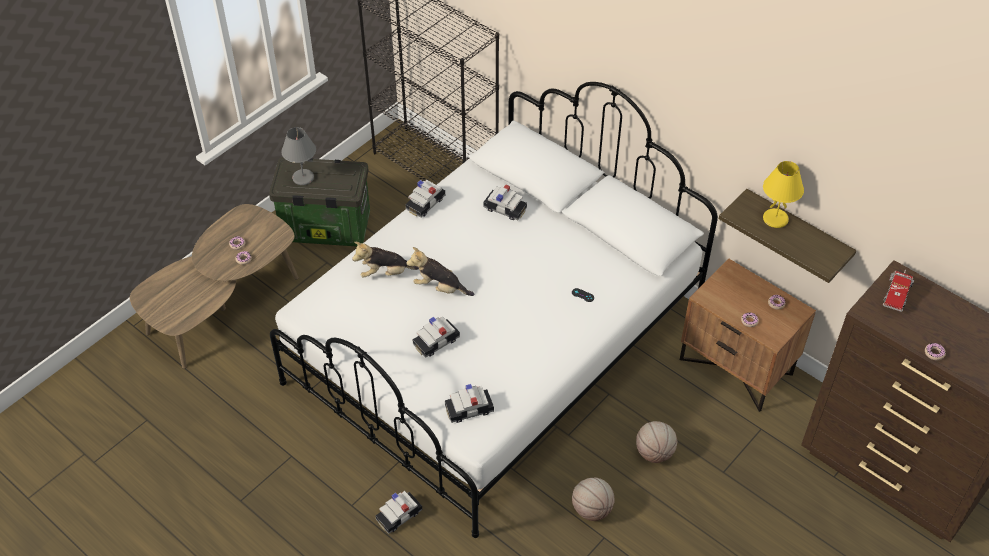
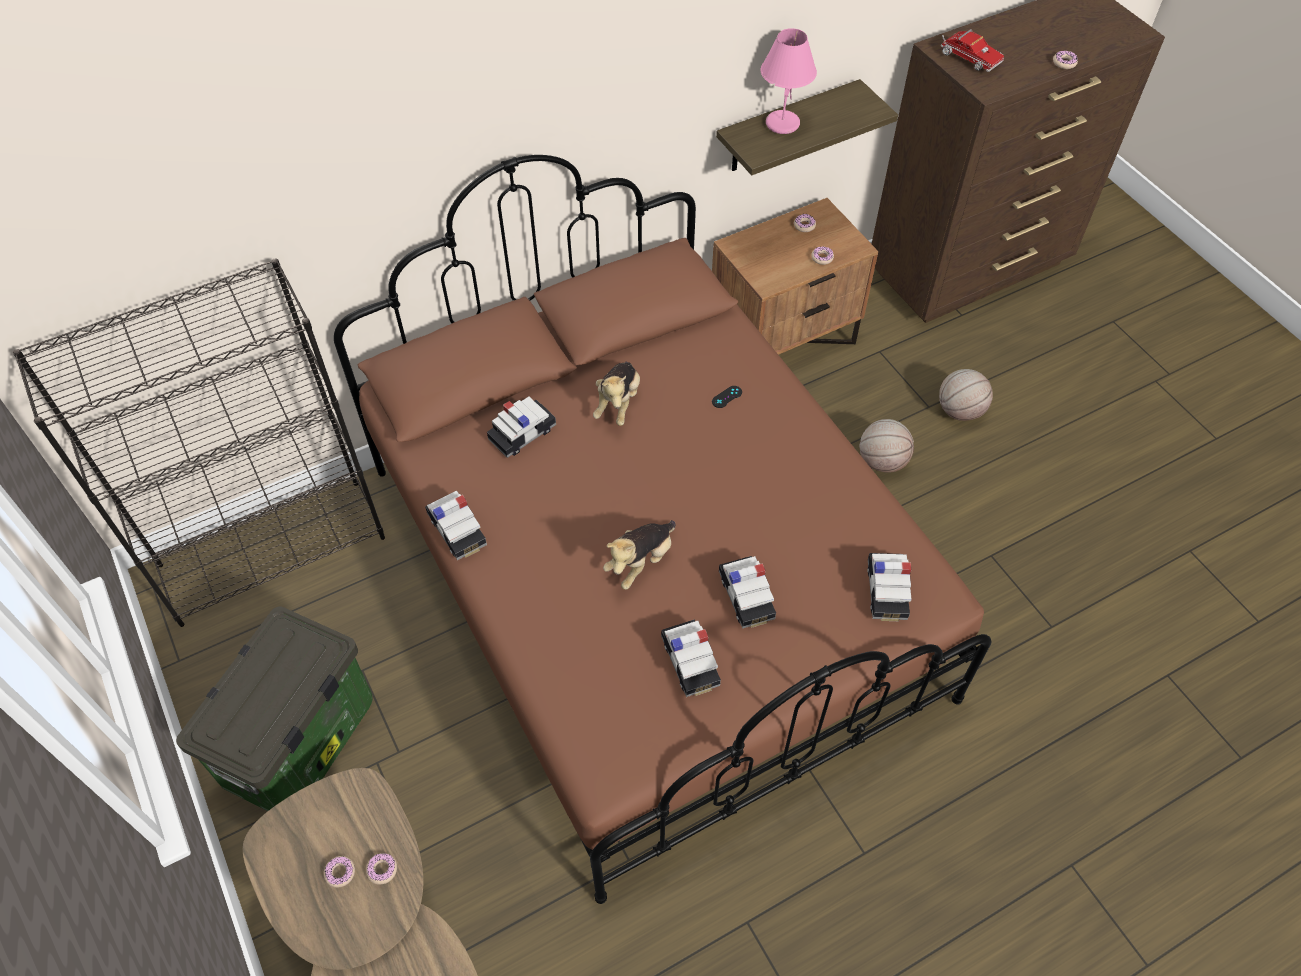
camera: 70 degrees left, 5 degrees up
white bed [270,82,718,538] -> brown bed [334,155,992,904]
grey table lamp [281,127,316,185] -> none
plush toy [352,242,419,278] -> plush toy moved to [593,362,640,426]
toy car [376,491,422,534] -> toy car moved to [661,619,721,697]
basketball [572,478,615,521] -> basketball moved to [939,369,993,421]
yellow table lamp [763,161,804,228] -> pink table lamp [761,28,817,134]

